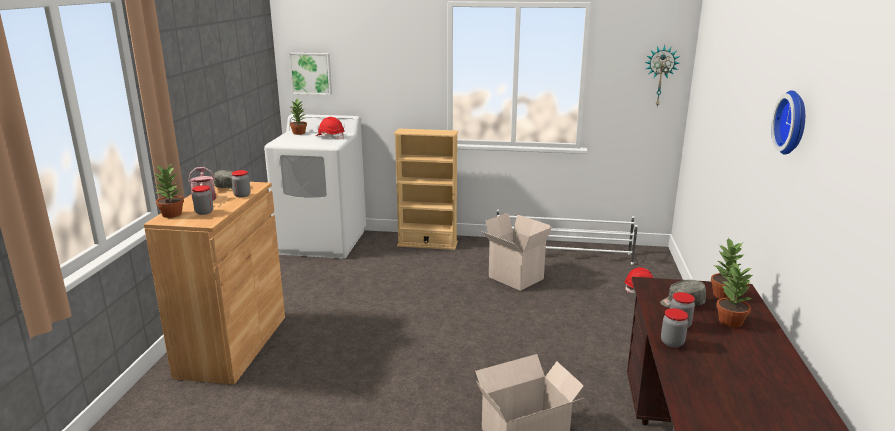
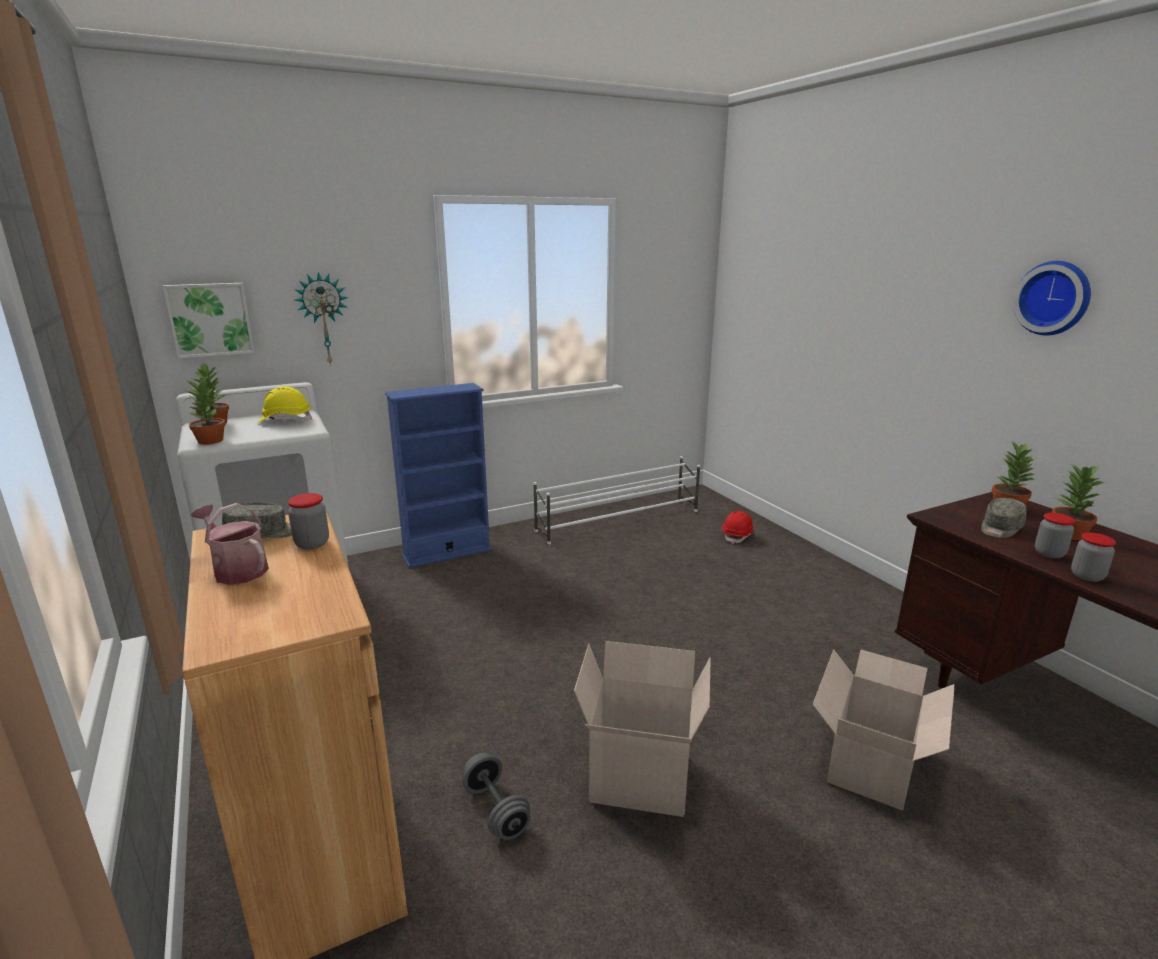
camera: 35 degrees left, 0 degrees up
potted plant [153,163,184,218] -> potted plant moved to [186,375,225,445]
jar [192,185,213,215] -> none
red hard hat [316,117,345,139] -> yellow hard hat [257,386,312,423]
beige bookcase [394,129,458,250] -> blue bookcase [385,383,492,568]
cardboard box [482,213,552,291] -> cardboard box moved to [574,641,711,817]
wall clock [645,45,680,107] -> wall clock moved to [294,272,348,366]
none -> grey dumbbell [462,753,531,840]

